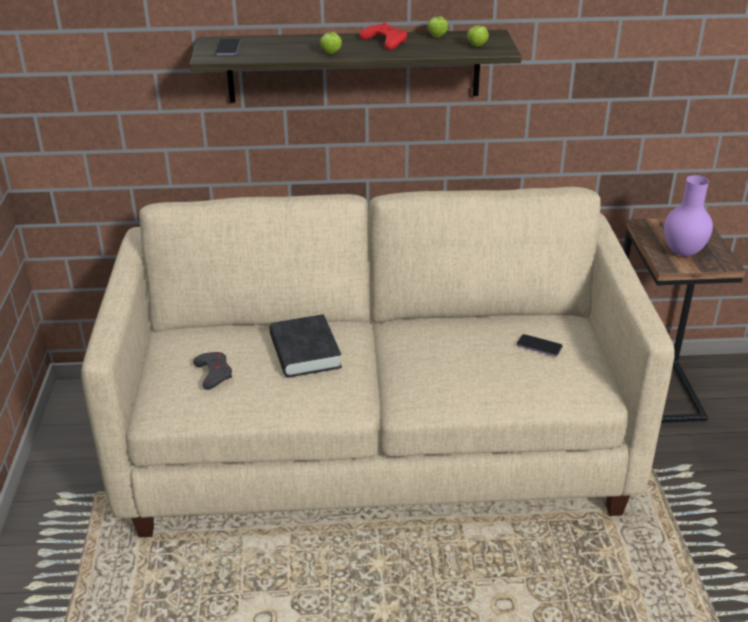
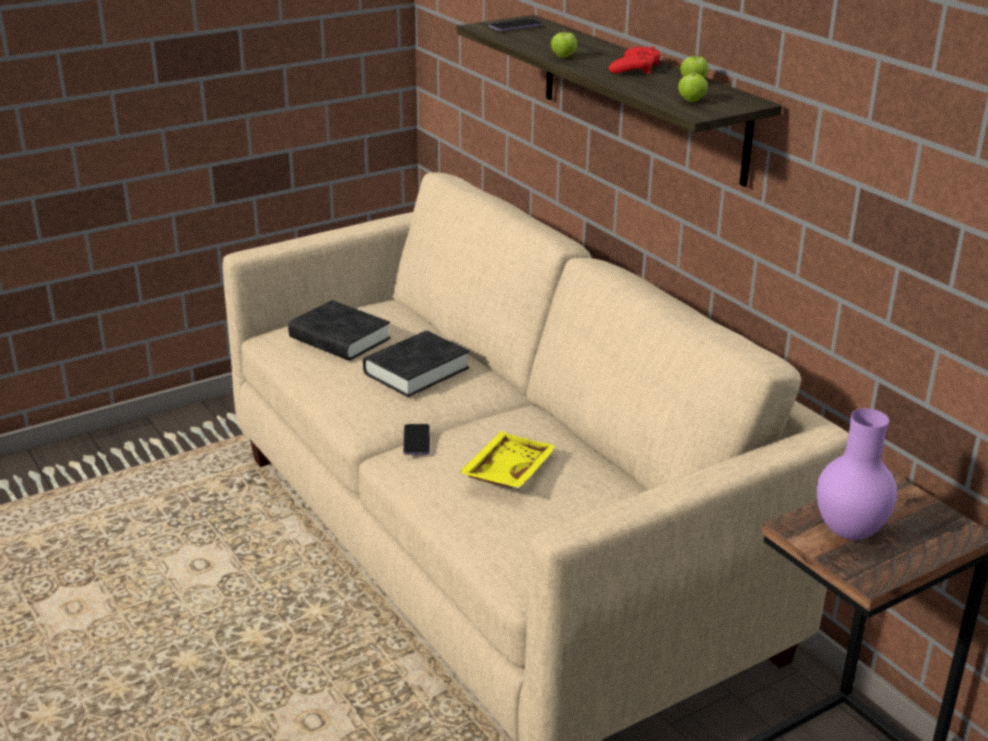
camera: 60 degrees right, 5 degrees down
grey game controller [193,352,232,390] -> black book [288,300,391,361]
phone [517,334,562,356] -> phone moved to [403,424,430,455]
none -> yellow tray [458,431,557,488]

